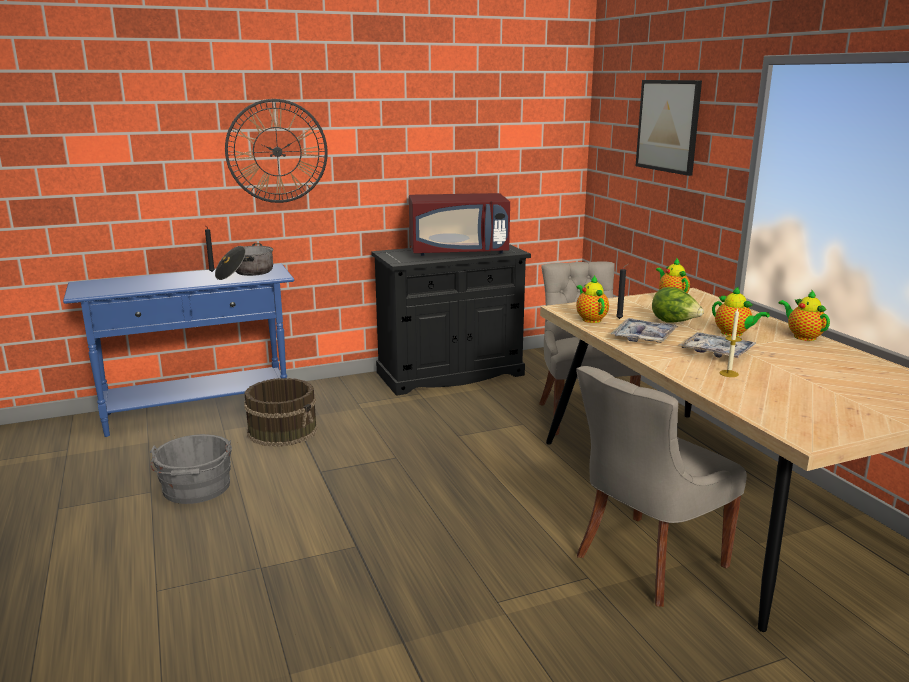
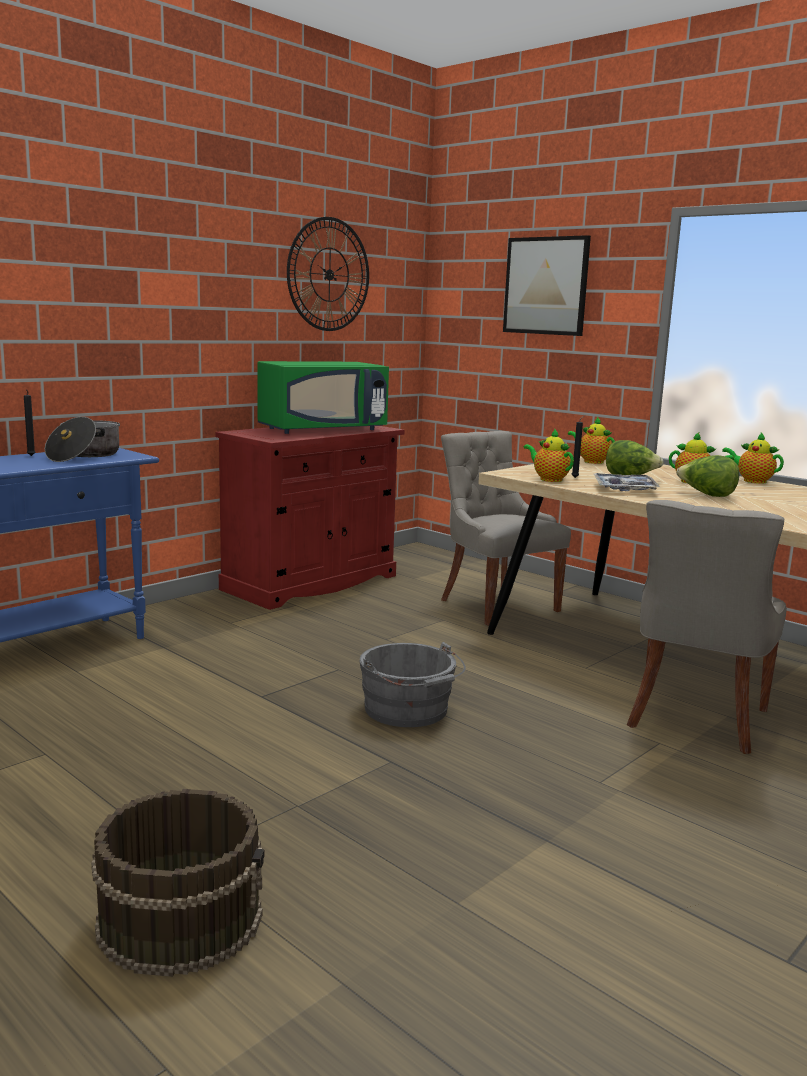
camera: 25 degrees left, 5 degrees down
grey bucket [150,434,232,504] -> grey bucket moved to [359,642,466,727]
wall clock [225,99,328,203] -> wall clock moved to [287,217,369,331]
brown bucket [244,378,318,447] -> brown bucket moved to [91,789,264,977]
black cabinet [371,244,531,396] -> red cabinet [215,426,404,610]
red microwave [409,193,510,256] -> green microwave [257,361,389,434]
tray [678,332,756,358] -> lettuce [676,455,739,497]
candle [720,308,742,377] -> none

